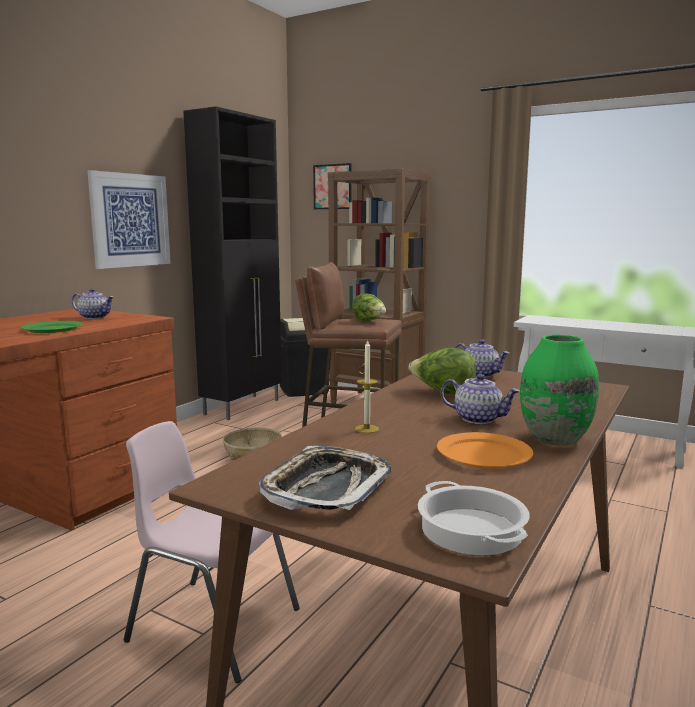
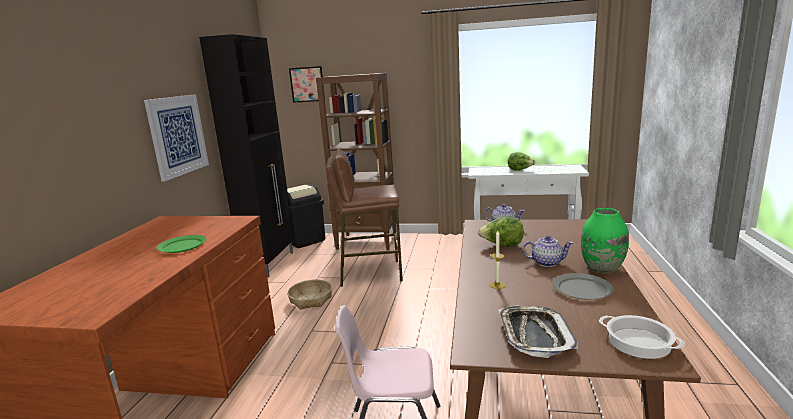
camera: 20 degrees left, 5 degrees up
teapot [72,288,114,319] -> none
lettuce [352,293,386,321] -> lettuce moved to [508,152,535,171]
orange plate [437,432,533,469] -> grey plate [553,273,614,300]

